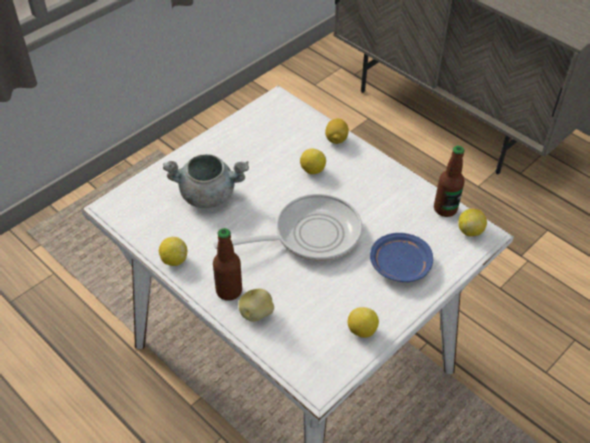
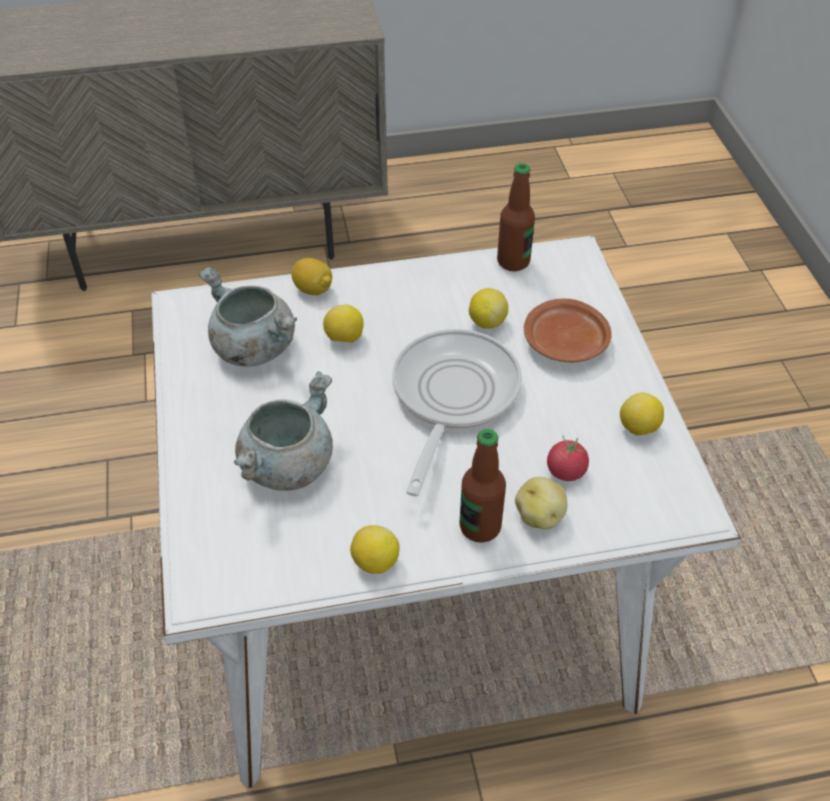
camera: 55 degrees left, 0 degrees up
blue plate [370,233,433,282] -> brown plate [524,299,612,362]
lemon [458,209,487,237] -> lemon moved to [469,288,508,329]
none -> grey cooking pot [199,267,297,367]
none -> tomato [547,436,589,481]

